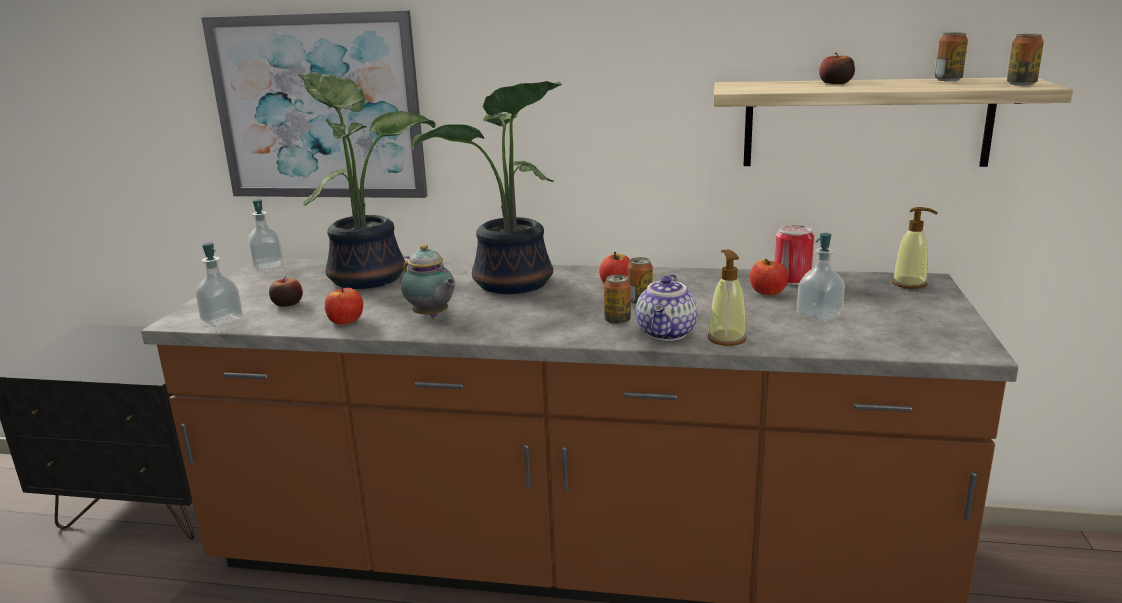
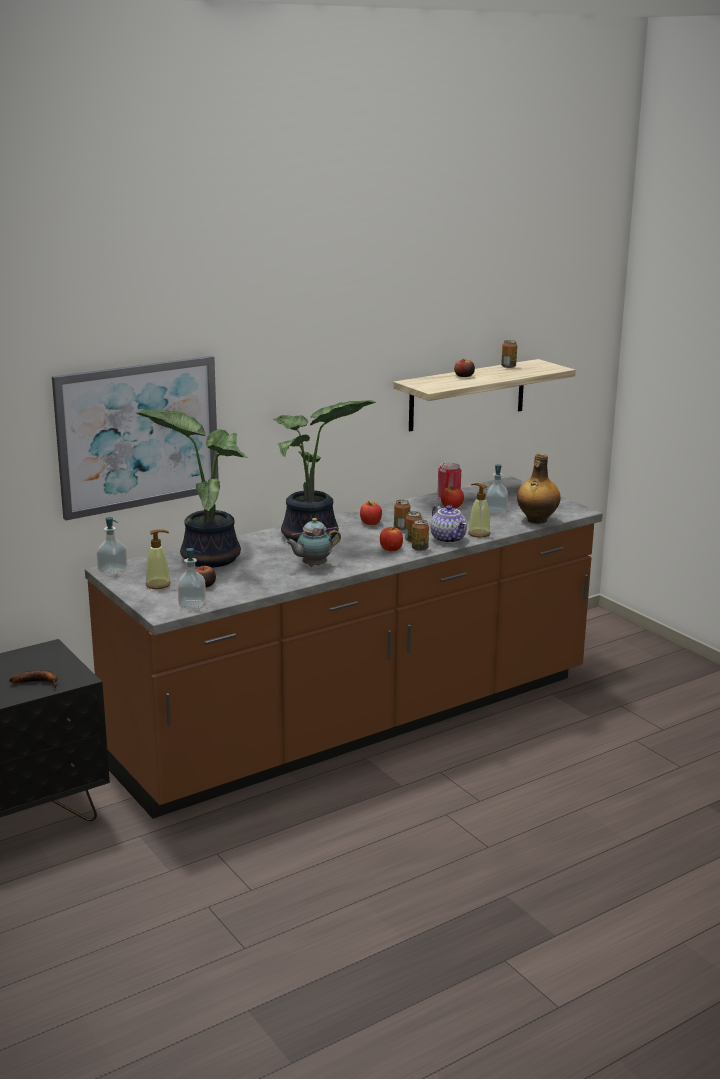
camera: 45 degrees left, 0 degrees up
apple [325,288,363,325] -> apple moved to [380,527,403,551]
teapot [401,244,456,317] -> teapot turned 150 degrees clockwise [285,518,341,567]
soap dispenser [892,207,938,289] -> soap dispenser moved to [146,529,171,589]
can [1007,34,1044,86] -> can moved to [412,519,429,551]
none -> banana [9,670,58,688]
none -> bottle [517,454,560,524]

